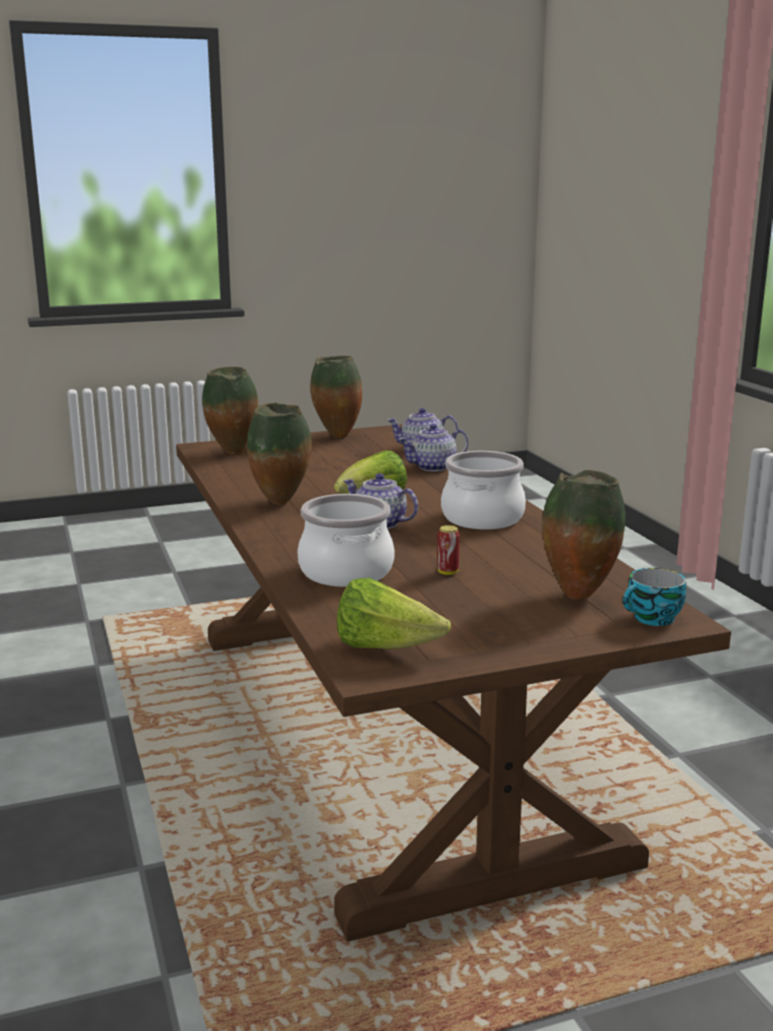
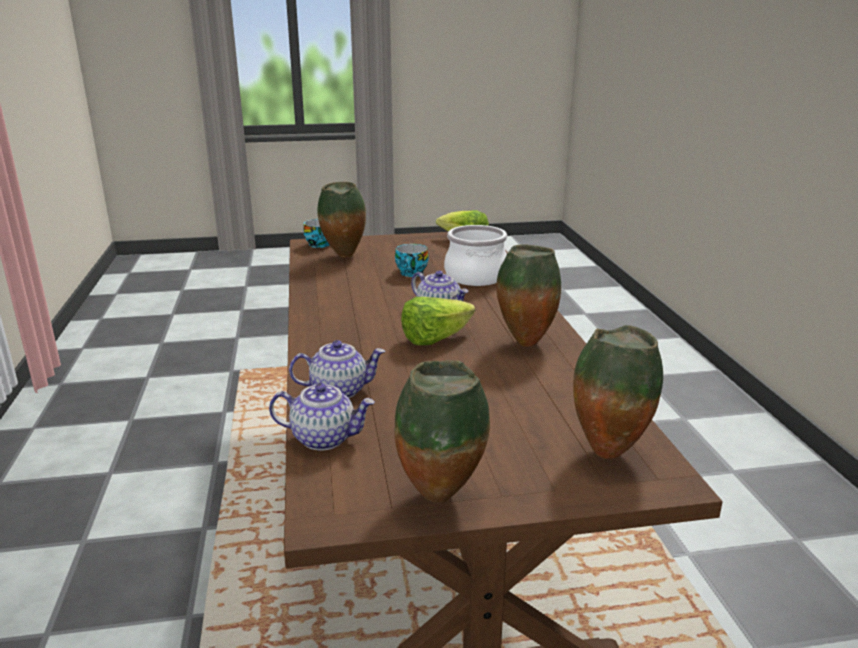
camera: 170 degrees left, 5 degrees up
can [437,525,460,575] -> cup [395,244,429,277]
cooking pot [441,451,526,530] -> none

